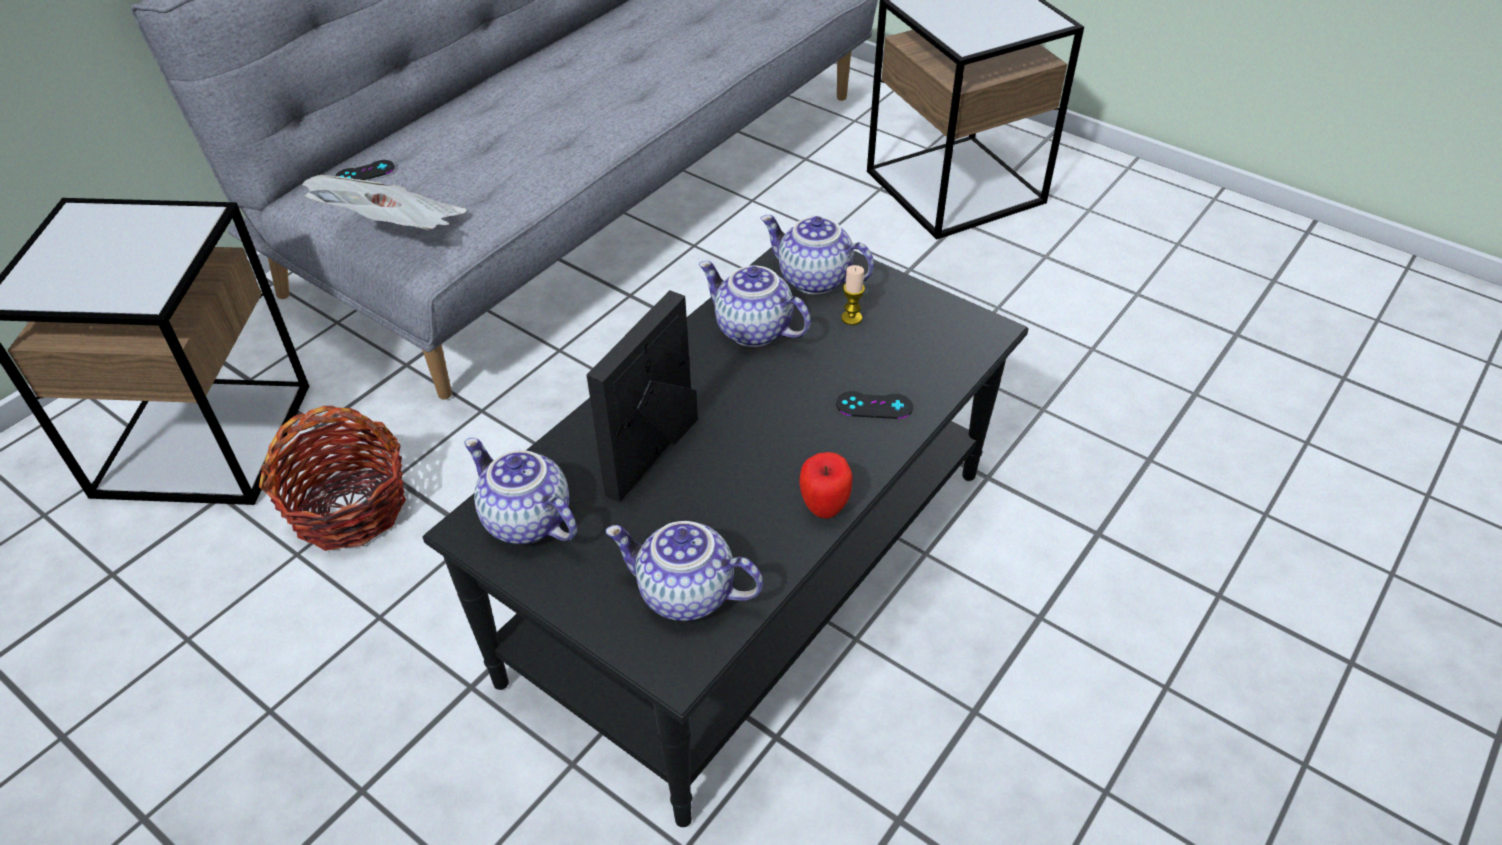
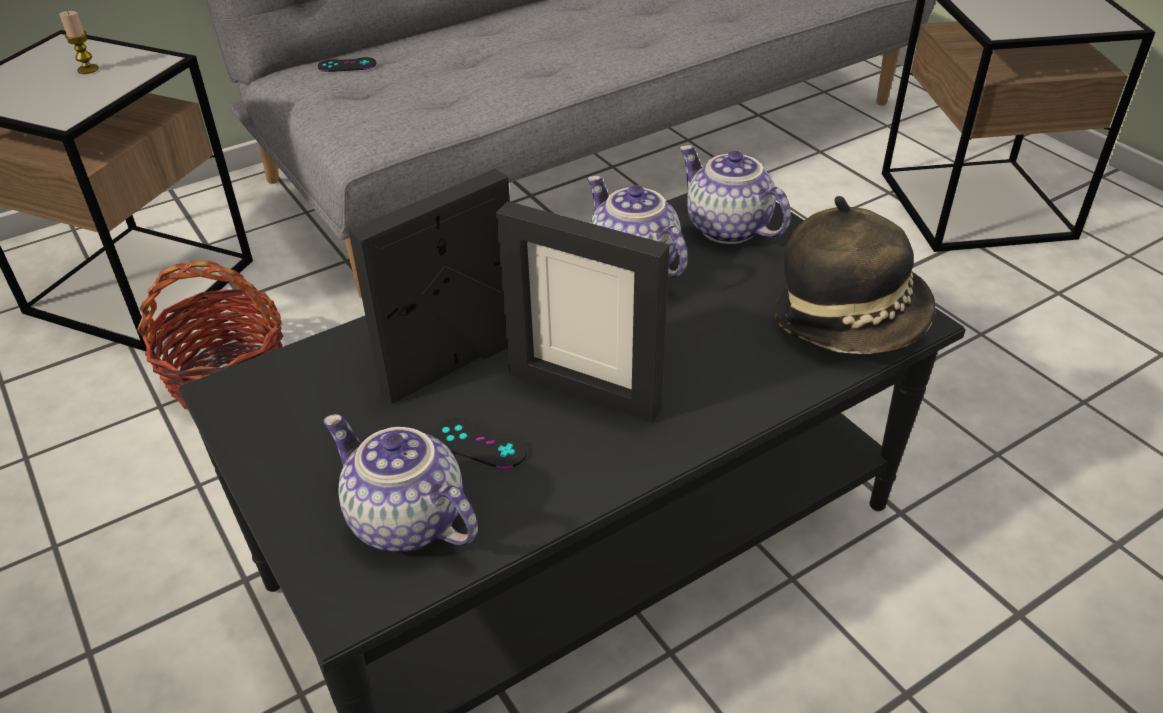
camera: 20 degrees right, 5 degrees down
newspaper [302,175,467,230] -> none
teapot [464,438,577,544] -> none
apple [799,452,853,519] -> none
black game controller [836,391,913,419] -> black game controller moved to [433,418,528,469]
candle [841,265,865,325] -> candle moved to [59,11,99,74]
none -> picture frame [496,201,670,423]
none -> hat [775,196,936,354]

